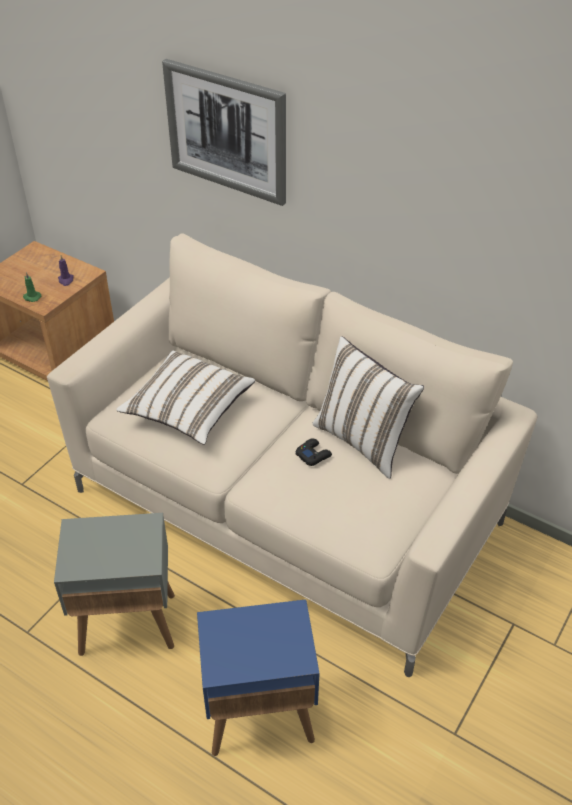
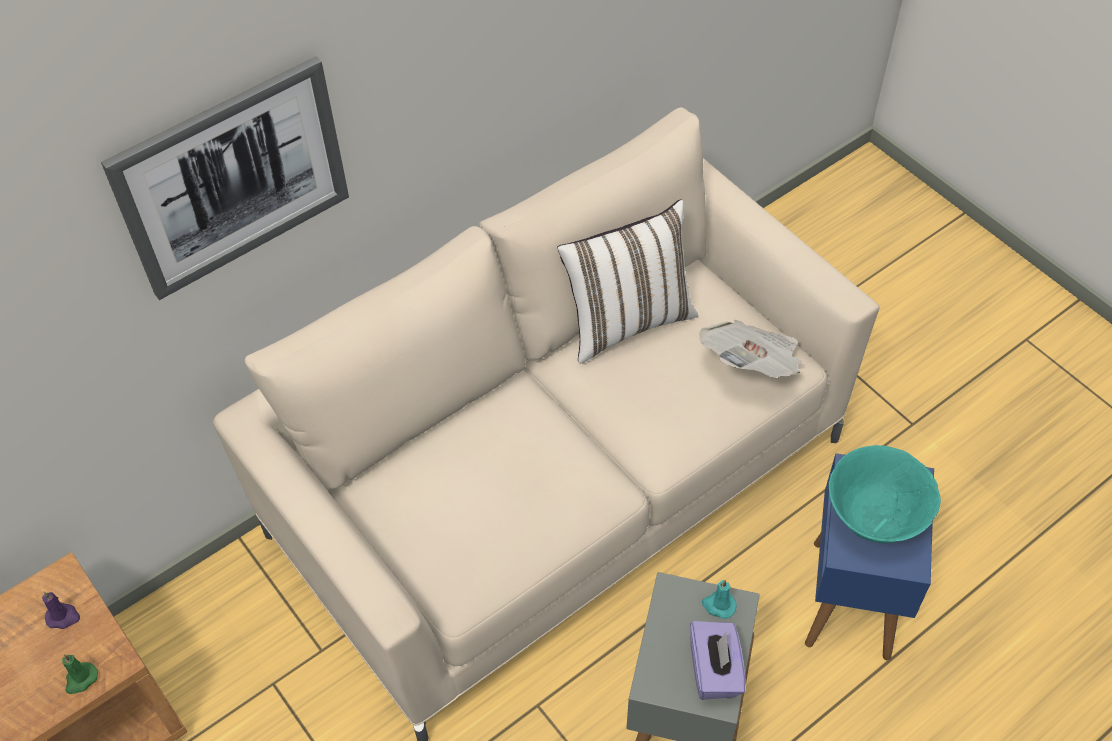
camera: 70 degrees left, 10 degrees up
white pillow [116,351,255,445] -> none
black game controller [296,438,332,466] -> none
none -> purple tissue box [690,621,746,700]
none -> newspaper [699,320,802,378]
none -> turquoise candle [702,580,737,619]
none -> turquoise bowl [829,445,941,543]

